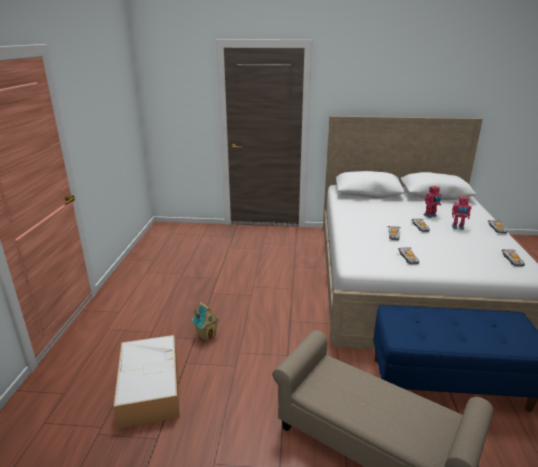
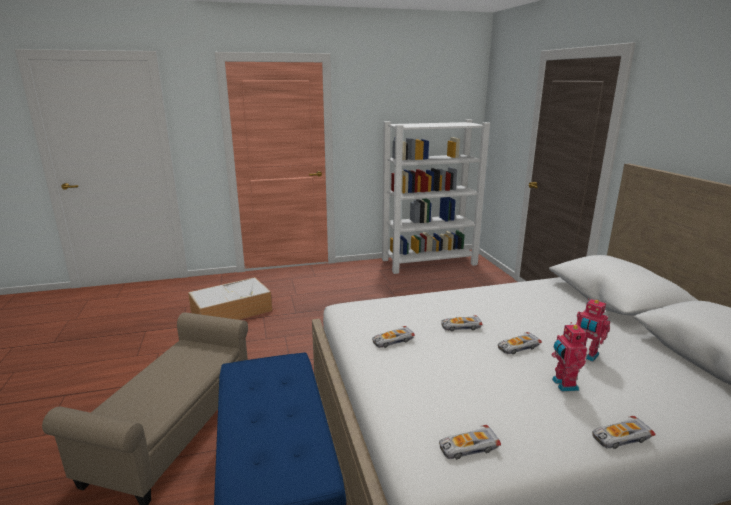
camera: 70 degrees right, 5 degrees down
toy house [192,302,219,341] -> none
none -> white bookcase [382,119,490,274]

